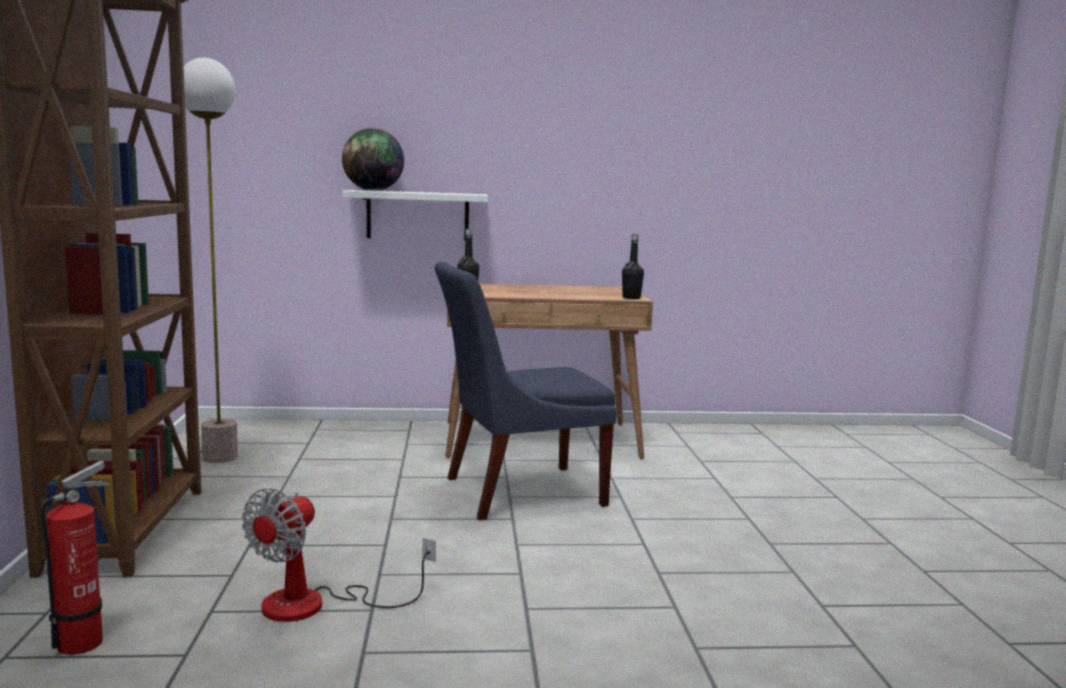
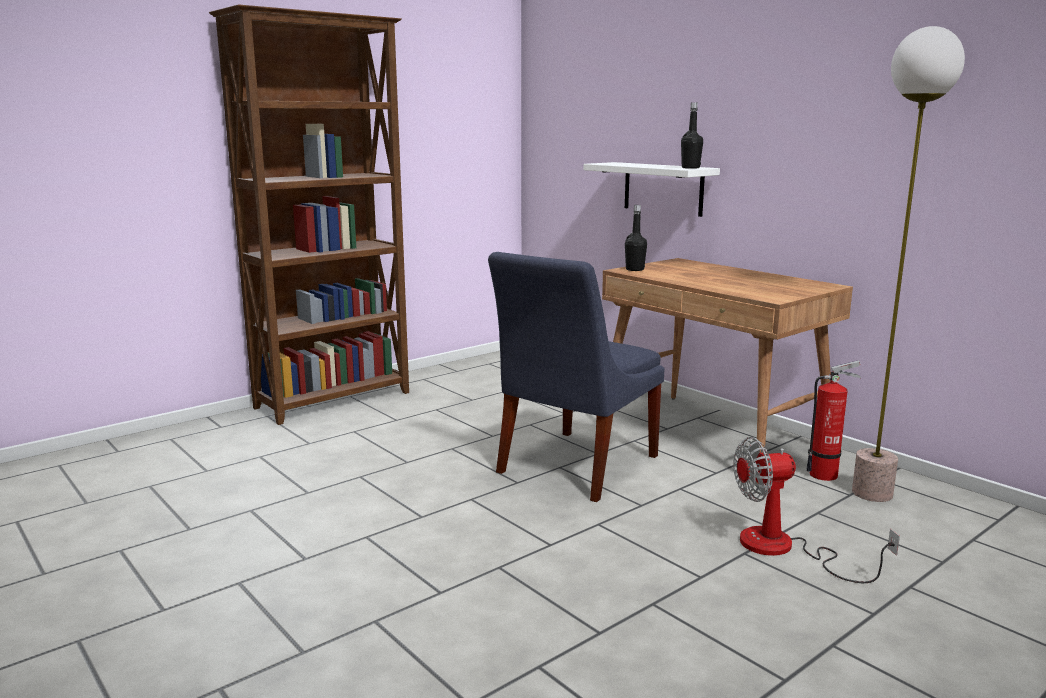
camera: 55 degrees right, 5 degrees up
fire extinguisher [40,461,110,655] -> fire extinguisher moved to [806,361,861,481]
floor lamp [184,58,238,463] -> floor lamp moved to [852,26,965,502]
fan [242,488,436,622] -> fan moved to [733,437,900,583]
globe [342,128,404,191] -> none
blue chair [435,262,617,520] -> blue chair turned 90 degrees counterclockwise [488,252,665,502]
black bottle [622,234,644,299] -> black bottle moved to [681,103,703,169]

